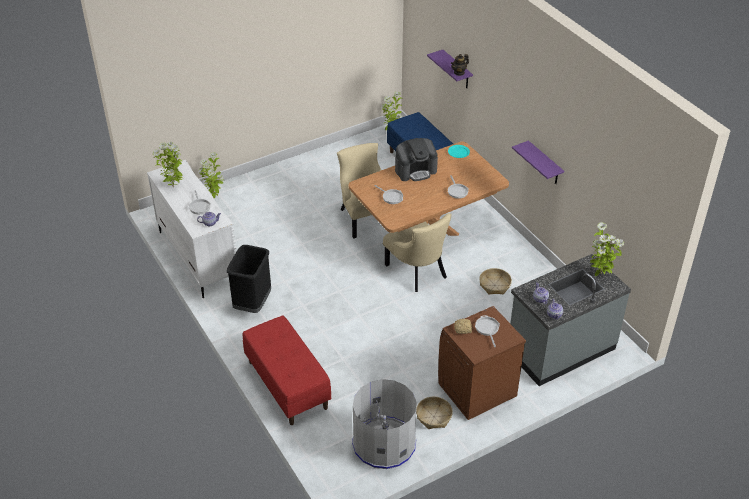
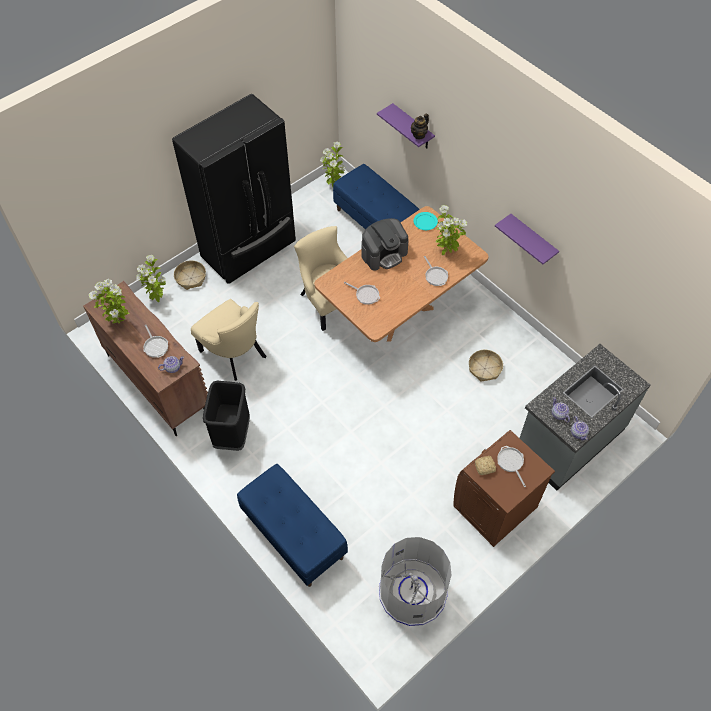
camera: 10 degrees left, 15 degrees up
white dresser [147,160,236,298] -> brown dresser [83,281,208,436]
red bench [243,315,331,425] -> blue bench [237,464,348,587]
beige chair [383,213,452,292] -> beige chair moved to [191,299,266,381]
basket [416,397,453,429] -> basket moved to [174,260,206,290]
potted plant [590,222,624,276] -> potted plant moved to [436,205,467,255]
none -> black fridge [172,94,296,284]

